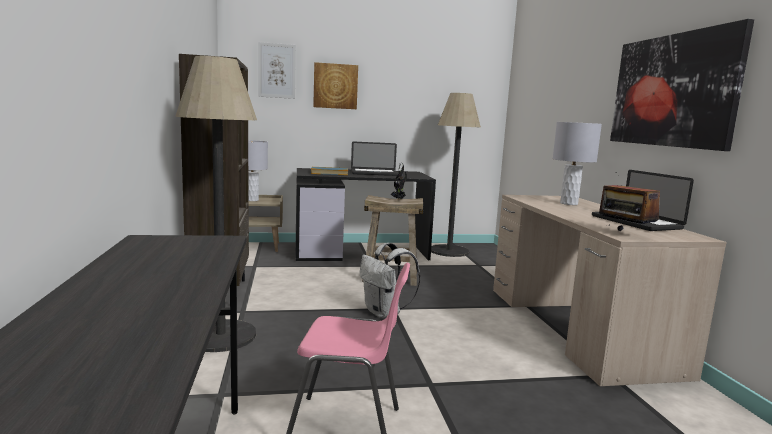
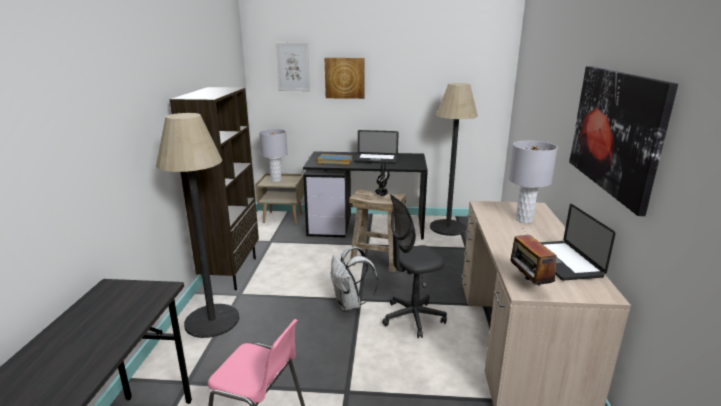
camera: 15 degrees right, 10 degrees up
none -> grey office chair [382,194,447,338]

